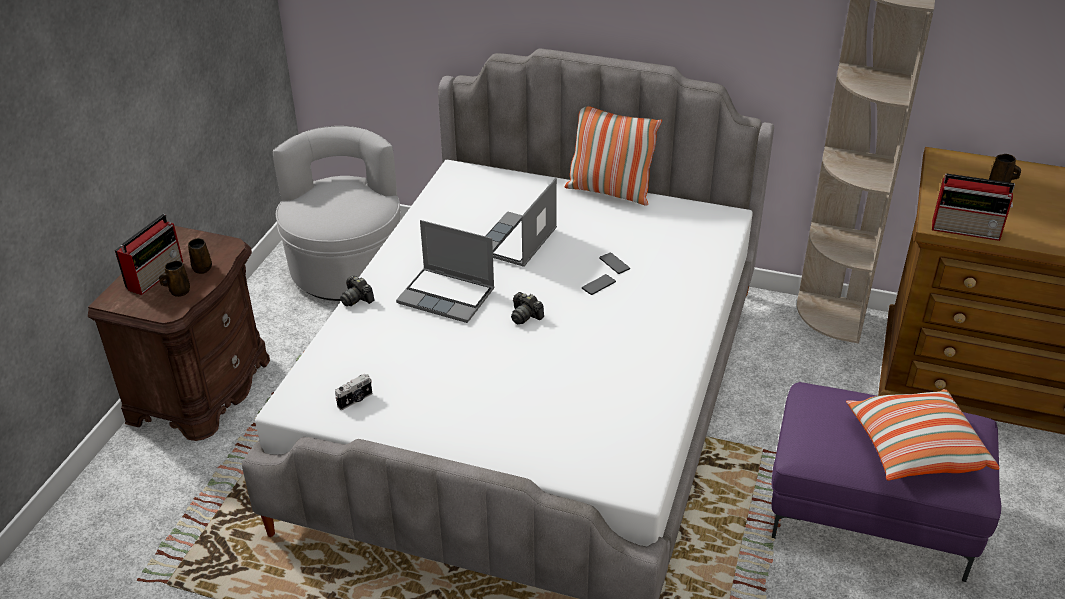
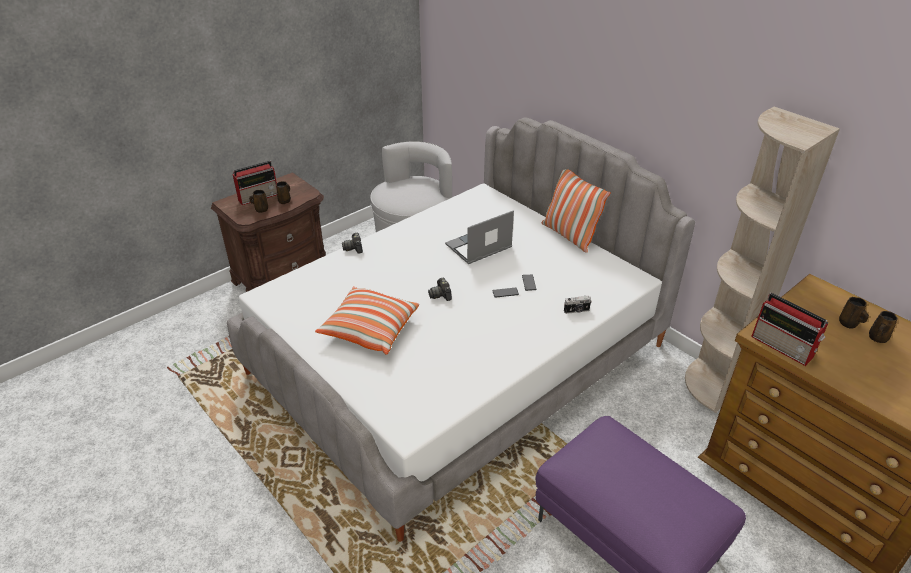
camera: 30 degrees right, 0 degrees up
camera [335,374,372,410] -> camera moved to [564,296,592,314]
laptop [396,220,495,323] -> none
pillow [846,389,999,481] -> pillow moved to [315,287,419,355]
none -> brown mug [869,311,898,343]

